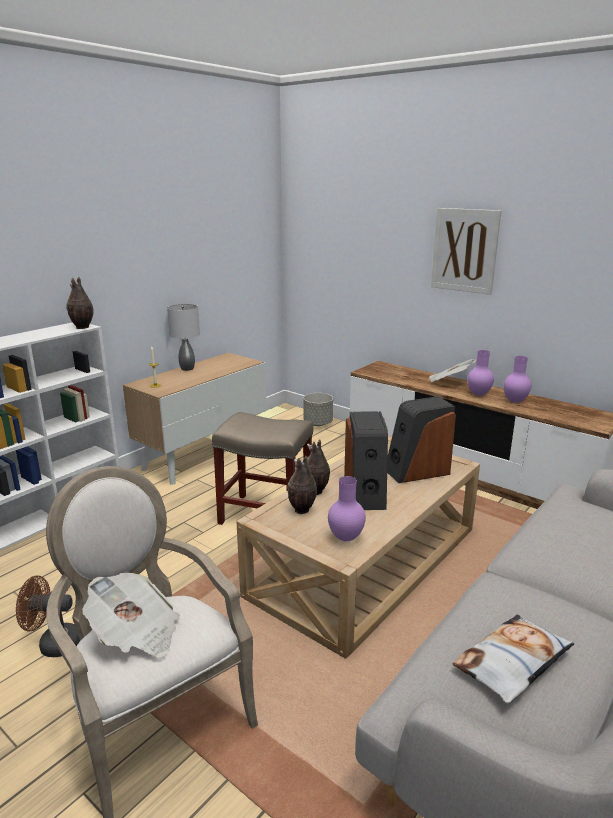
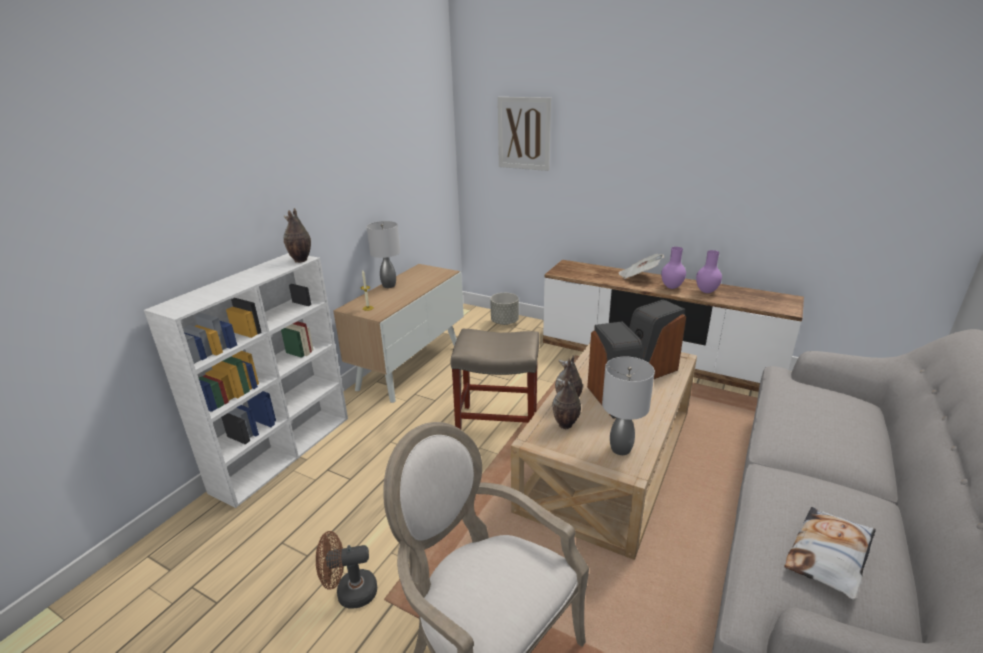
camera: 10 degrees left, 5 degrees up
newspaper [82,573,180,658] -> none
purple vase [328,476,366,541] -> grey table lamp [602,357,655,455]
picture [431,208,501,295] -> picture moved to [498,97,551,171]

